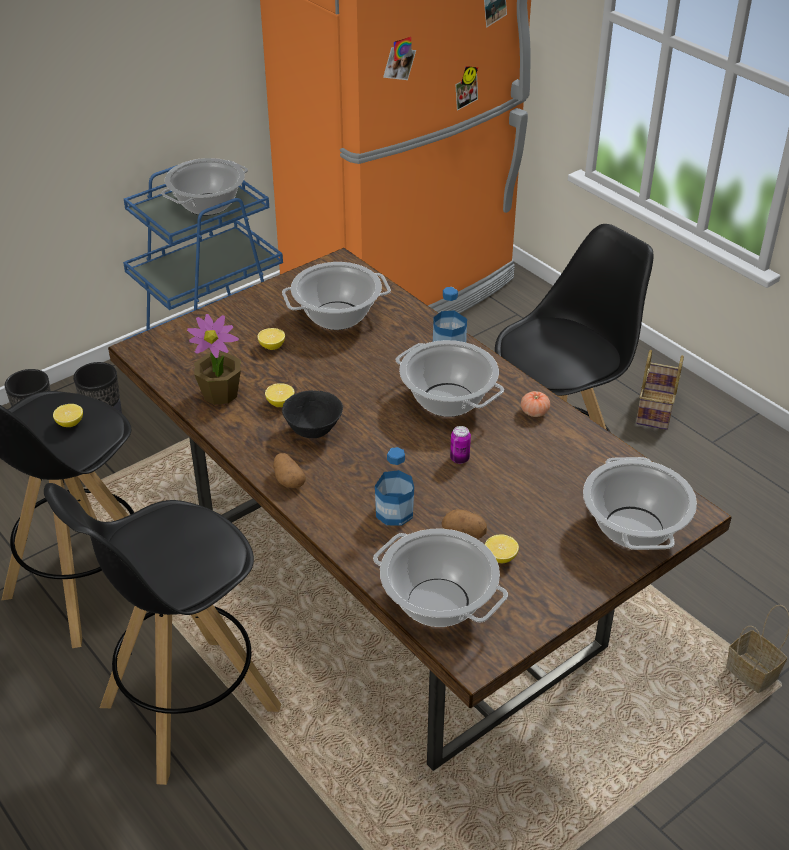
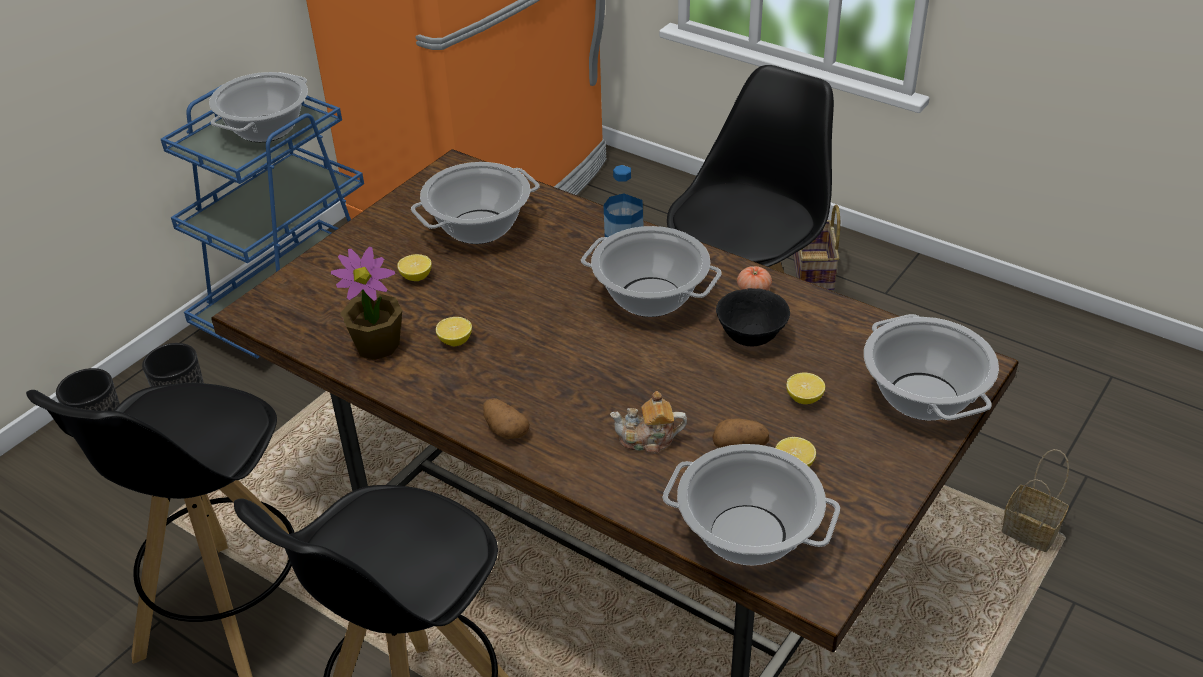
camera: 15 degrees left, 0 degrees up
lemon [53,404,83,427] -> lemon moved to [786,373,825,404]
black bowl [282,390,343,438] -> black bowl moved to [716,288,790,346]
bottle [375,447,414,526] -> teapot [610,391,687,454]
can [450,426,471,464] -> none

